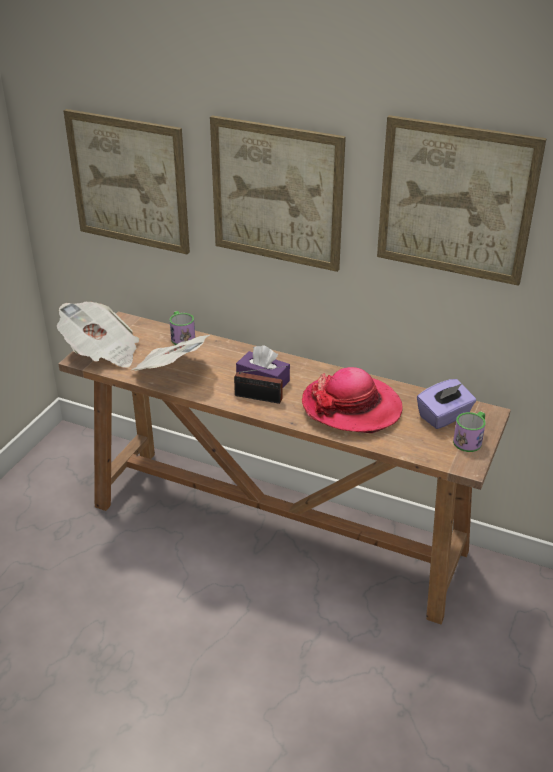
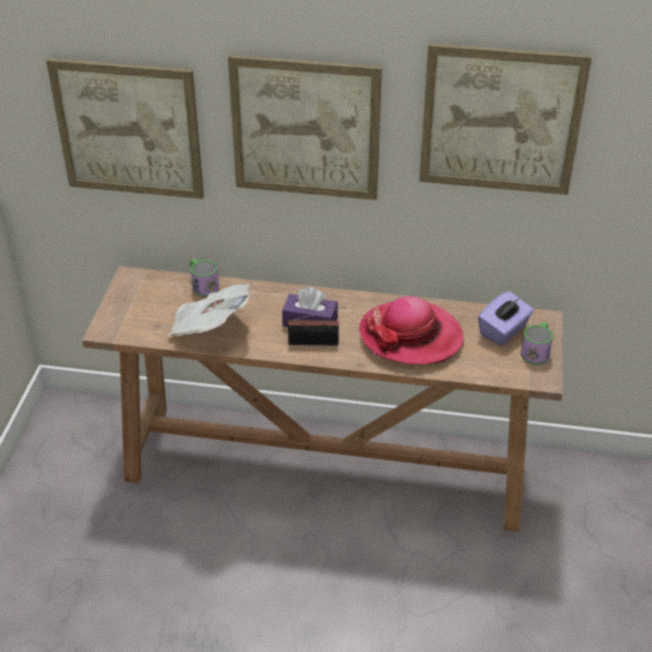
camera: 15 degrees left, 5 degrees up
newspaper [57,302,139,368] -> none

